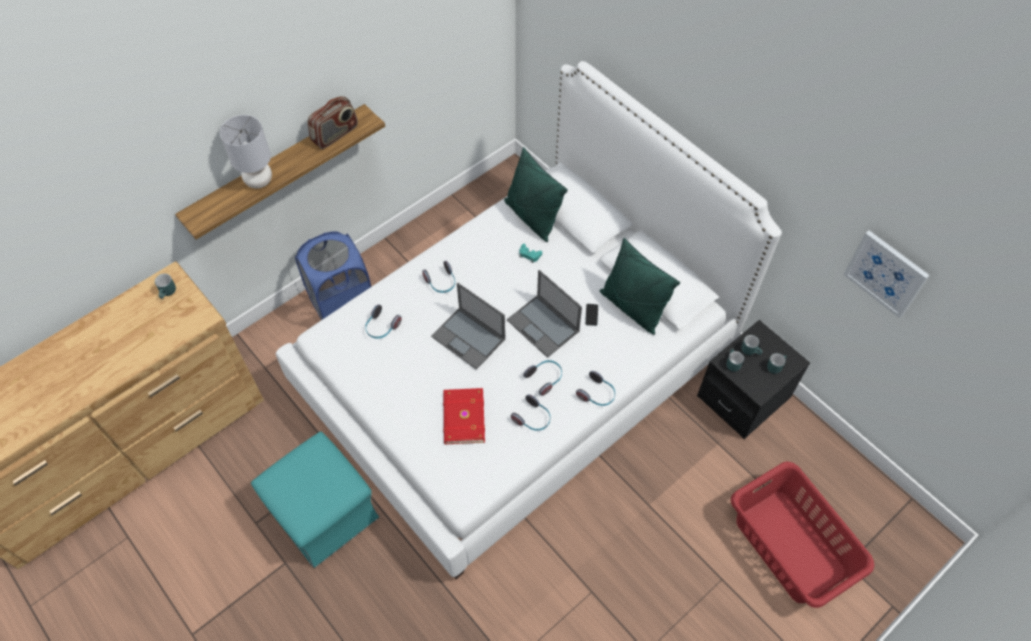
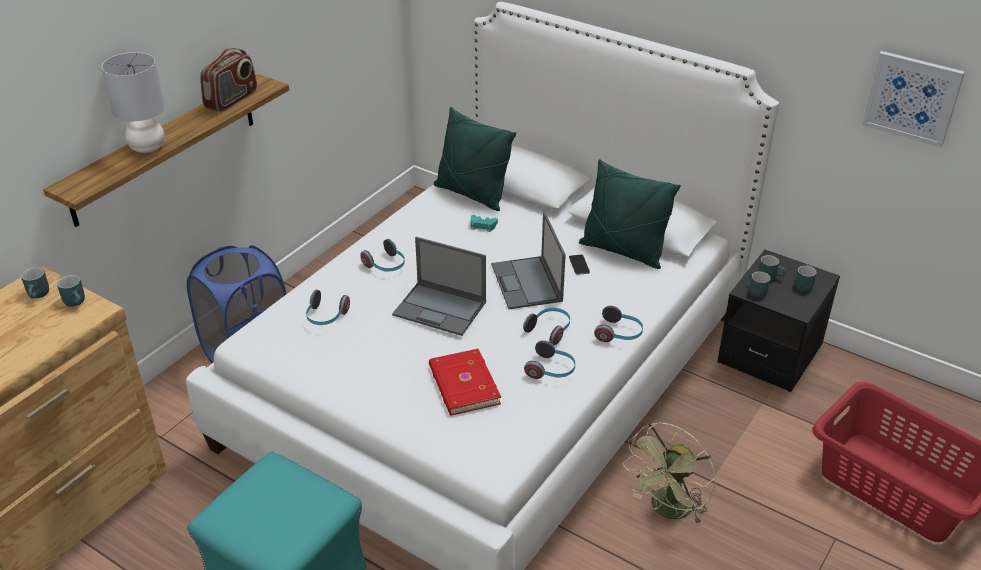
camera: 15 degrees left, 20 degrees down
laptop [507,270,582,358] -> laptop turned 45 degrees clockwise [491,212,566,309]
none -> turquoise mug [57,275,85,307]
none -> green fan [623,422,716,525]

